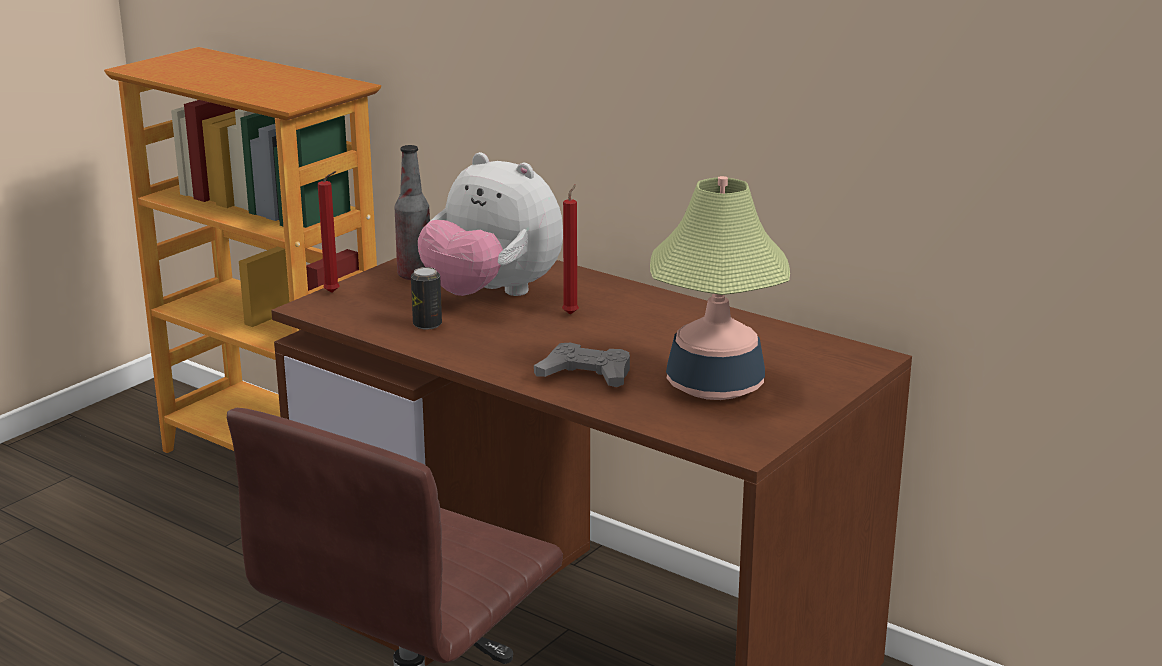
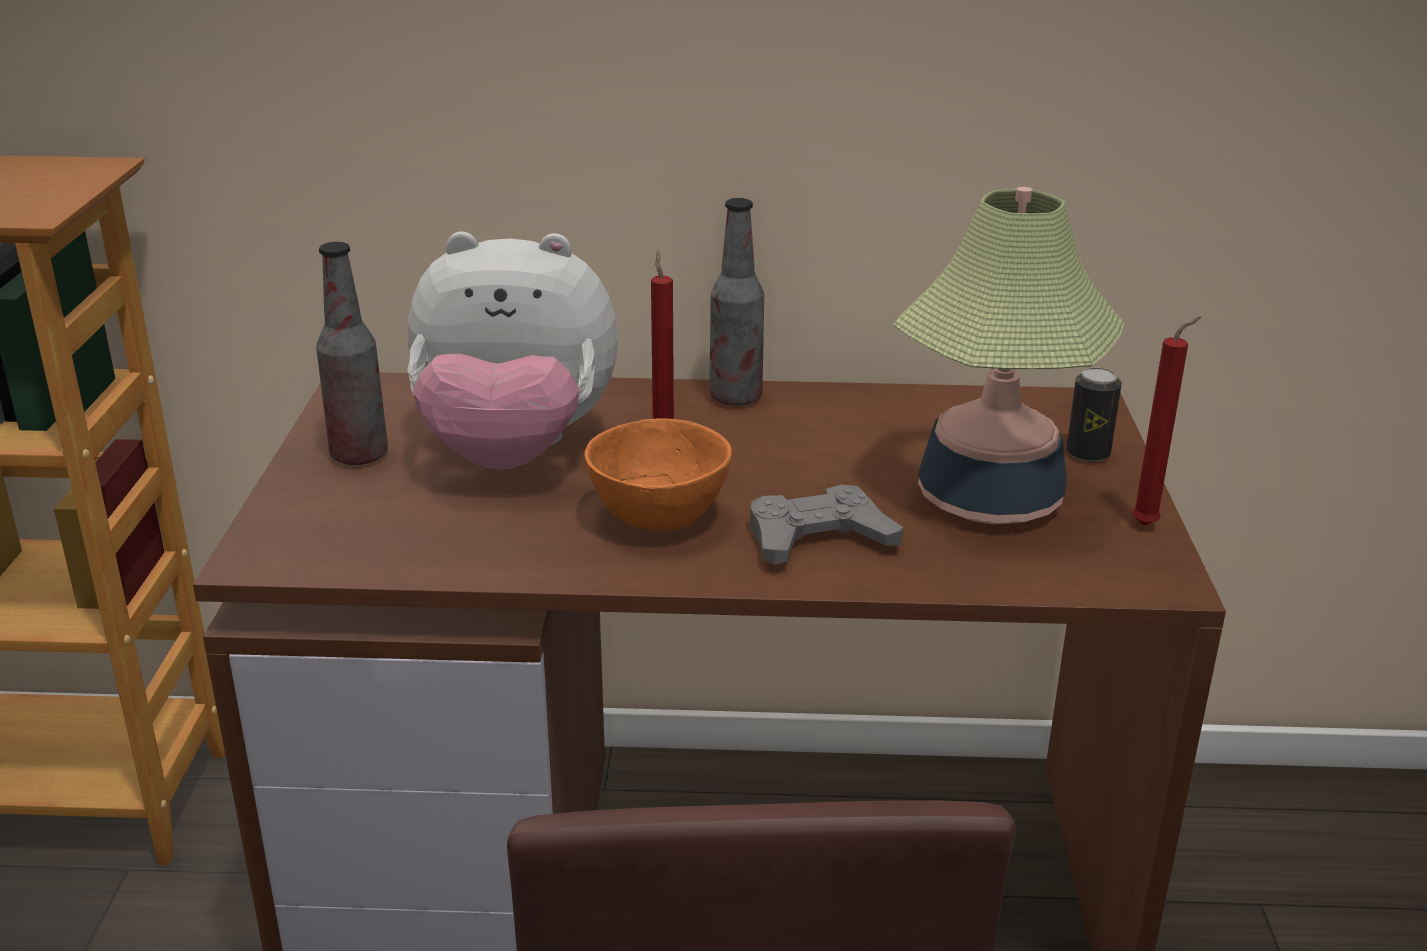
camera: 35 degrees left, 5 degrees up
red candle [318,171,339,293] -> red candle moved to [1132,316,1201,526]
can [411,267,442,330] -> can moved to [1066,367,1122,462]
none -> orange bowl [585,418,732,531]
none -> bottle [709,198,764,406]

